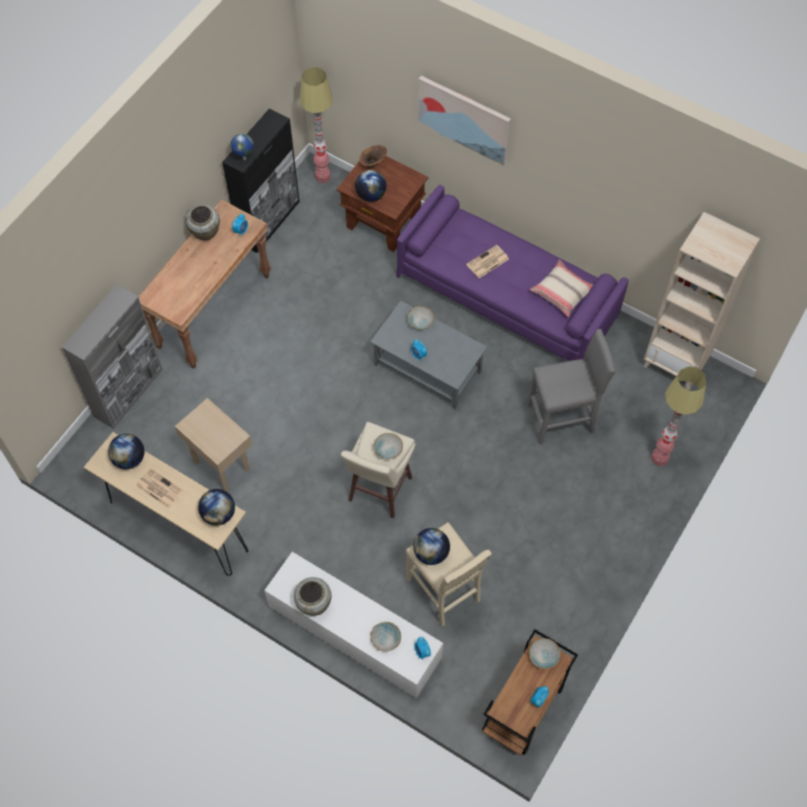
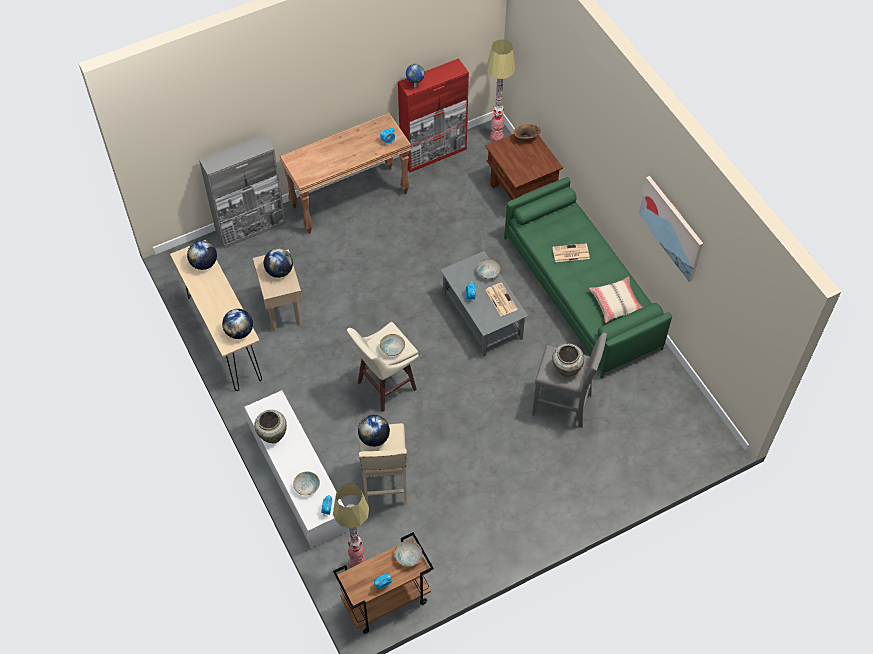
camera: 30 degrees right, 5 degrees down
newspaper [136,468,184,508] -> newspaper moved to [486,283,518,316]
beige vase [185,204,220,241] -> beige vase moved to [552,343,584,377]
black cabinet [222,108,300,253] -> red cabinet [398,58,469,173]
globe [355,170,387,202] -> globe moved to [264,248,293,278]
purple sofa [397,185,628,361] -> green sofa [504,177,672,379]
picture [418,76,511,166] -> picture moved to [638,176,703,282]
beige bookcase [643,212,760,390] -> none
floor lamp [651,366,706,466] -> floor lamp moved to [333,483,369,568]

